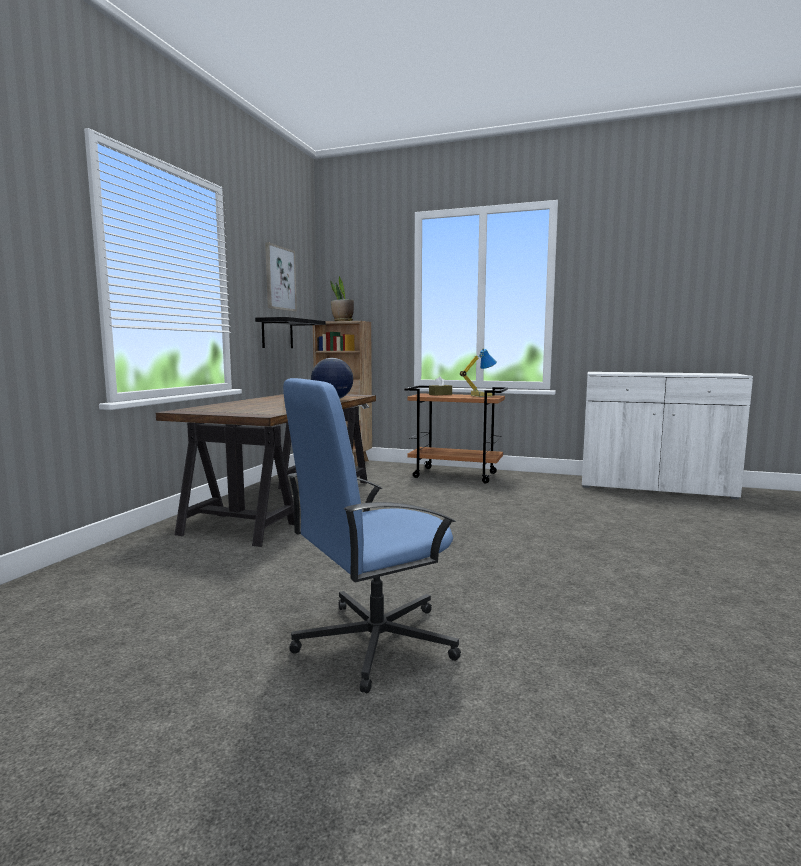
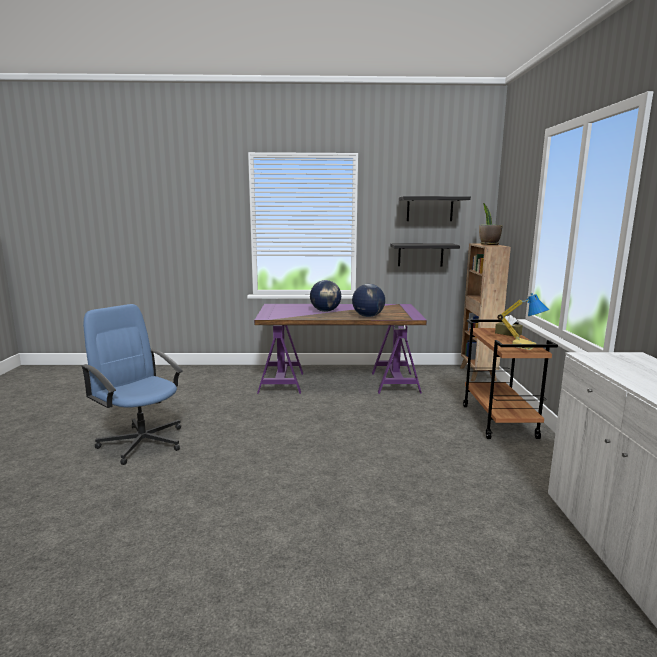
camera: 70 degrees right, 5 degrees up
brown desk [156,394,376,547] -> purple desk [254,304,427,394]
picture [265,242,297,312] -> black shelf [399,196,471,221]
none -> globe [310,280,341,312]

